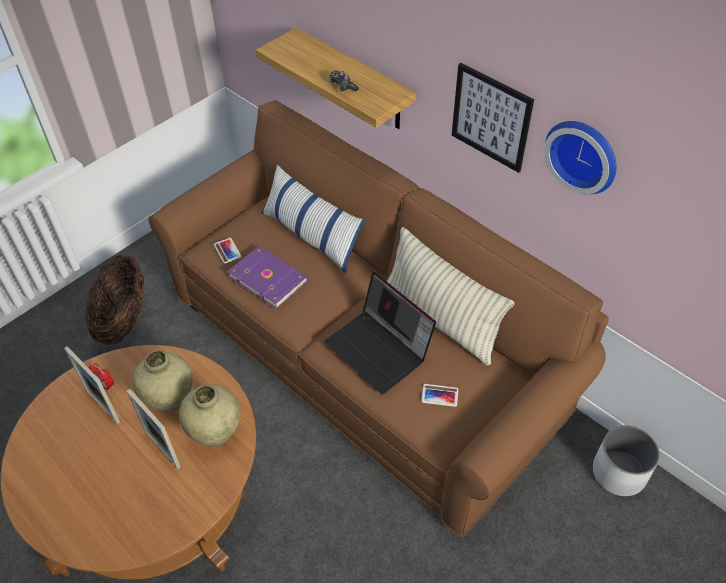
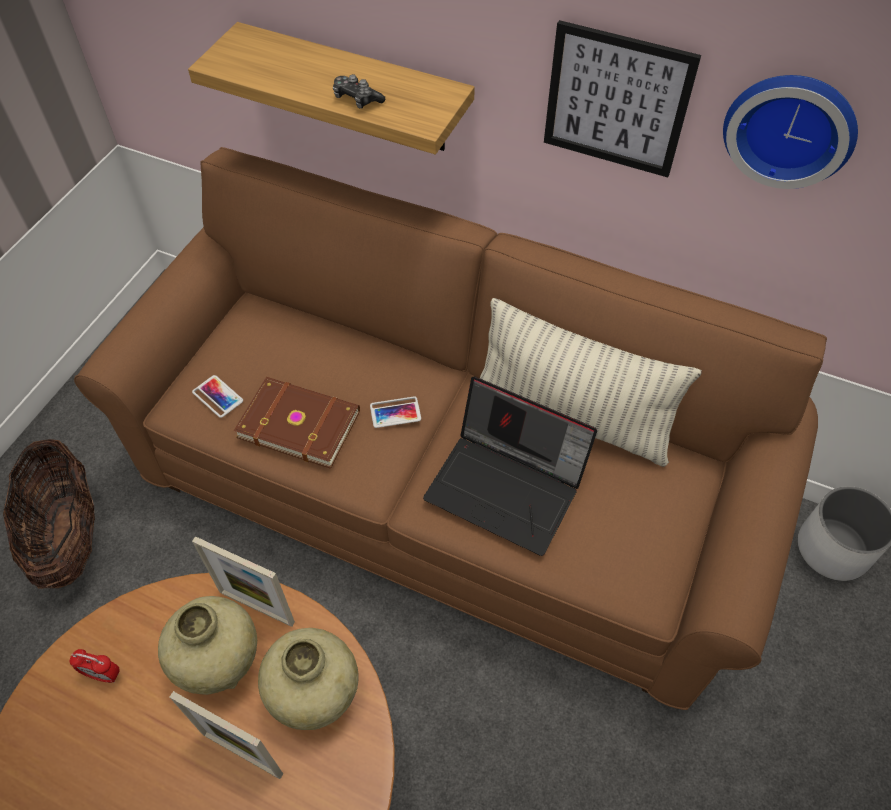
camera: 20 degrees left, 5 degrees up
picture frame [64,346,120,424] -> picture frame moved to [192,536,295,627]
purple book [227,246,308,309] -> brown book [234,377,360,469]
pillow [261,165,365,273] -> none
phone [421,384,458,407] -> phone moved to [370,396,421,428]

